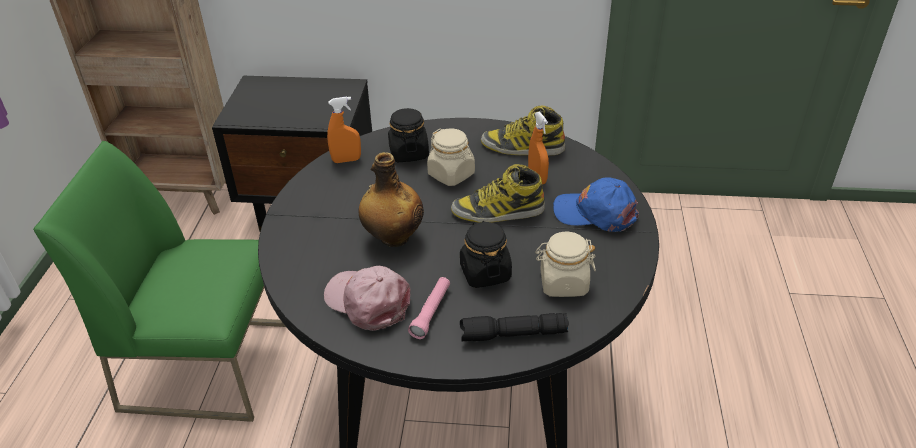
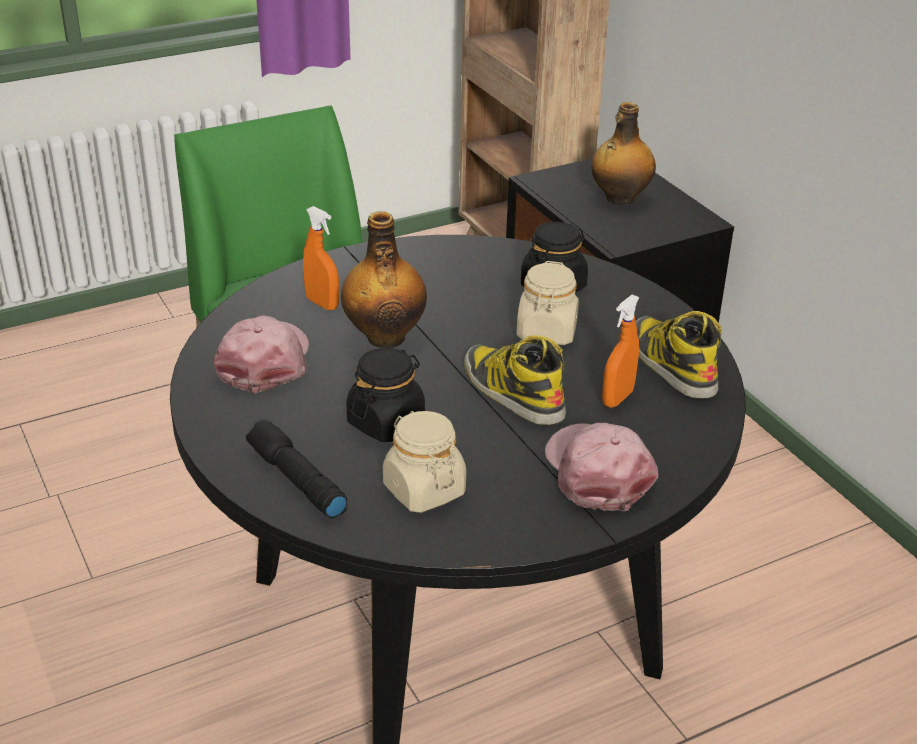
camera: 55 degrees right, 5 degrees down
orange spray bottle [327,96,361,163] -> orange spray bottle moved to [303,206,339,310]
pink flashlight [408,277,450,339] -> none
blue cap [553,177,639,232] -> pink cap [545,423,658,511]
none -> bottle [591,102,656,205]

